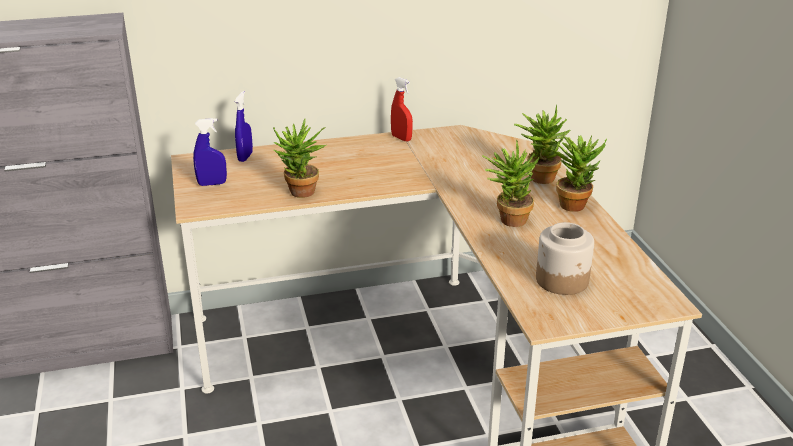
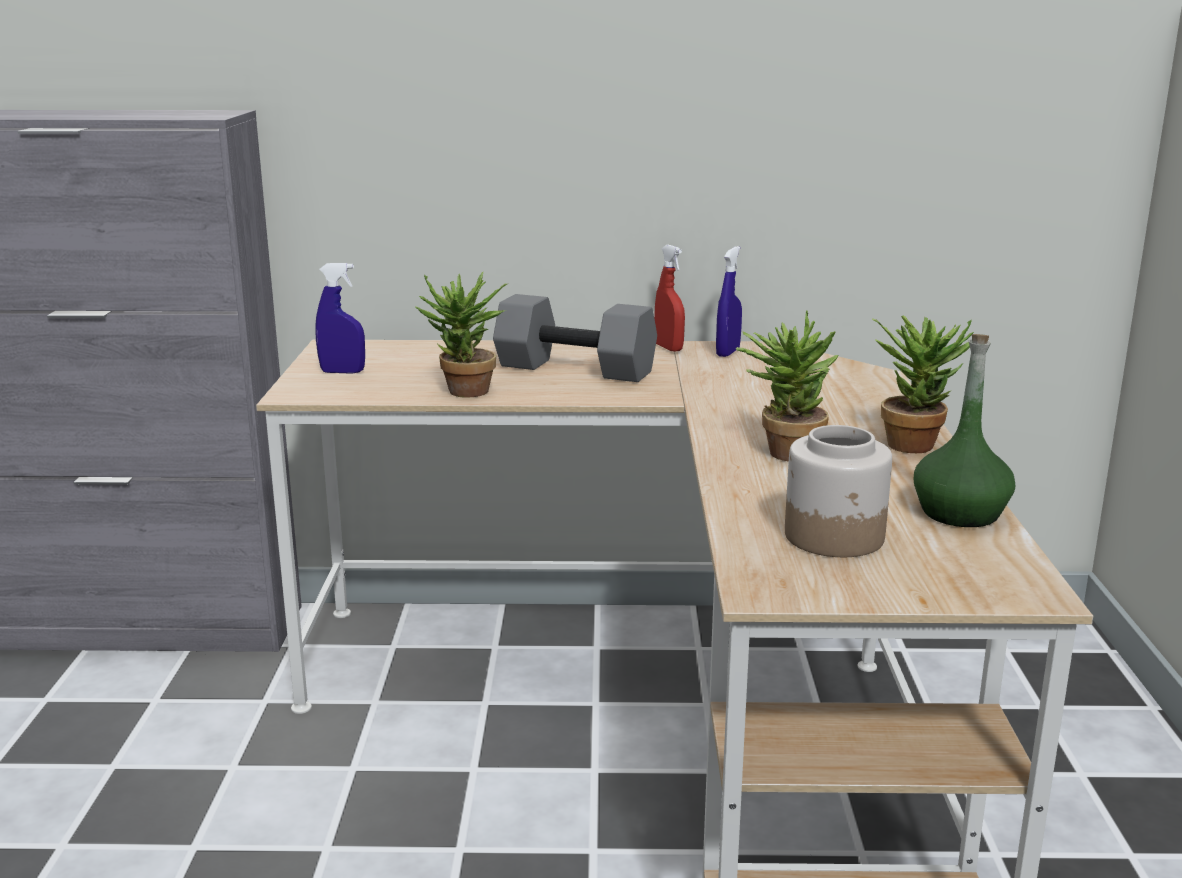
camera: 15 degrees right, 10 degrees down
blue spray bottle [235,91,253,162] -> blue spray bottle moved to [716,246,742,357]
potted plant [514,105,570,184] -> none
none -> grey dumbbell [493,294,657,382]
none -> green bottle [914,334,1015,527]

